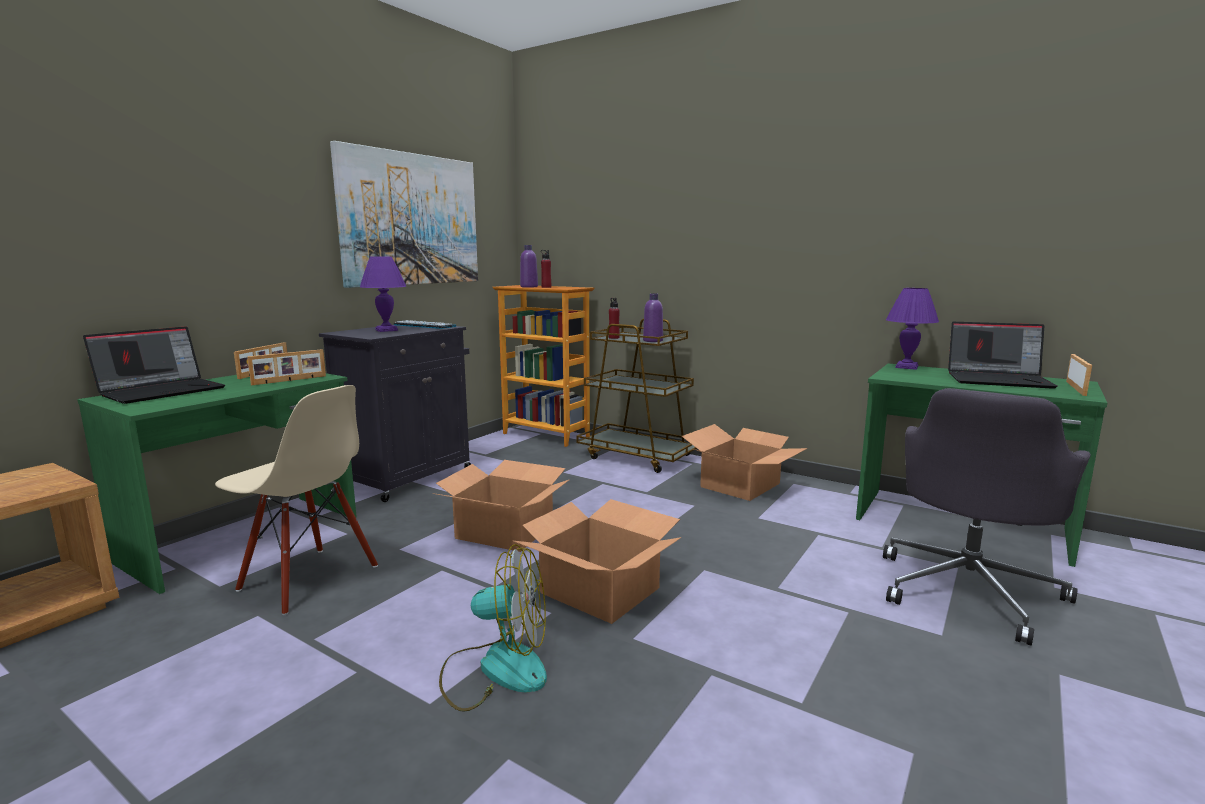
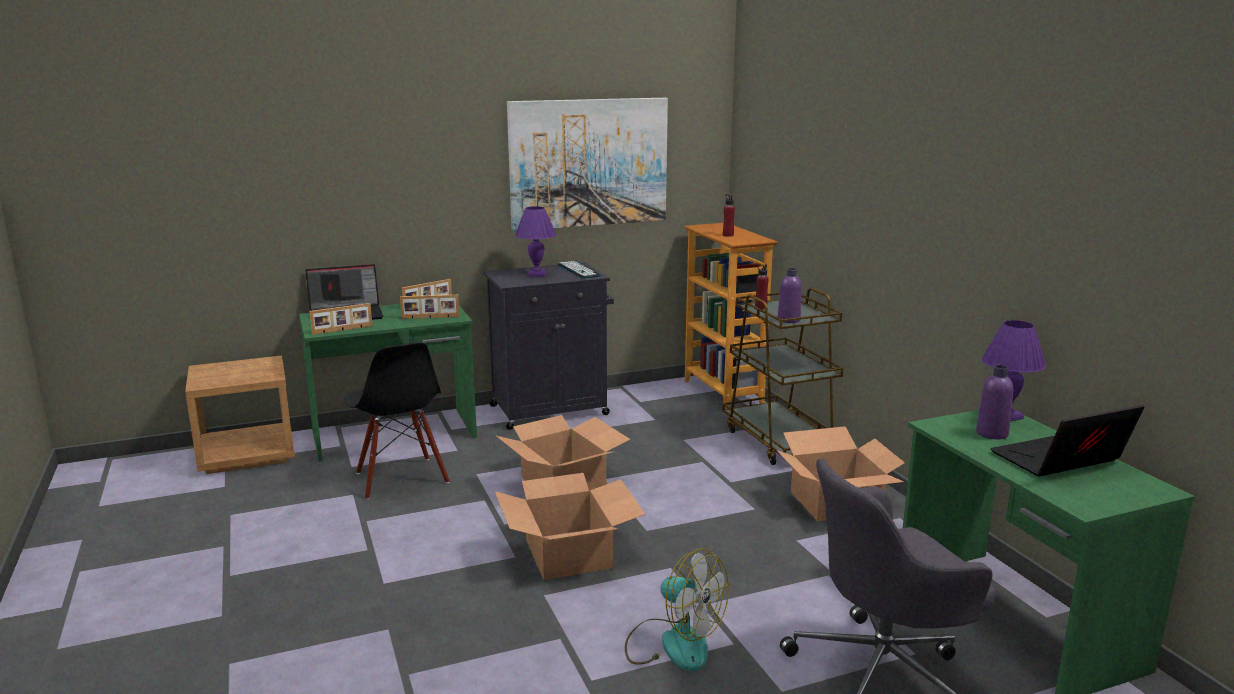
camera: 35 degrees right, 5 degrees up
beige chair [215,385,378,615] -> black chair [344,342,450,500]
fan [439,544,547,712] -> fan moved to [625,548,729,671]
purple bottle [520,245,538,288] -> purple bottle moved to [976,365,1013,439]
laptop [948,322,1057,389] -> laptop turned 105 degrees clockwise [990,405,1144,477]
picture frame [1066,354,1092,396] -> picture frame moved to [310,303,373,335]

